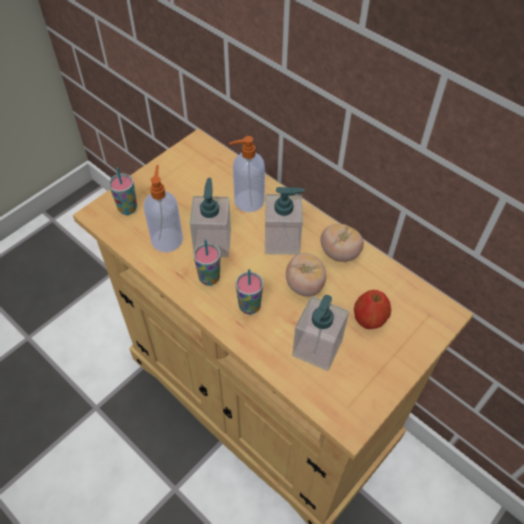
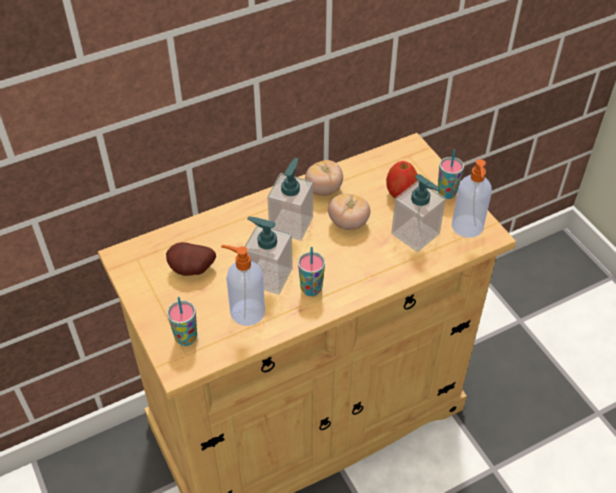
camera: 70 degrees left, 5 degrees down
soap dispenser [229,136,265,212] -> soap dispenser moved to [452,159,492,238]
cup [235,269,263,315] -> cup moved to [438,150,464,199]
none -> potato [166,242,216,276]

